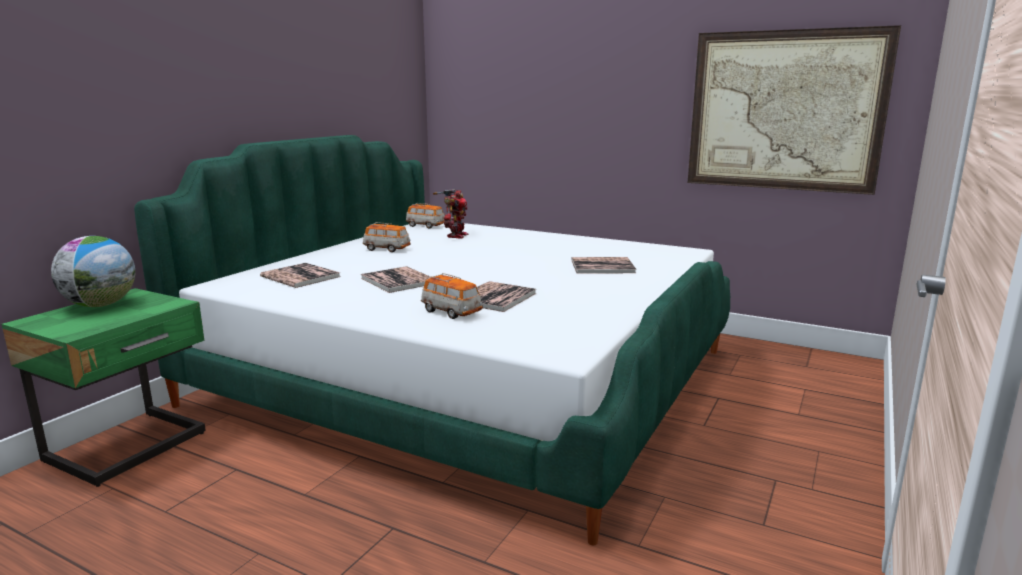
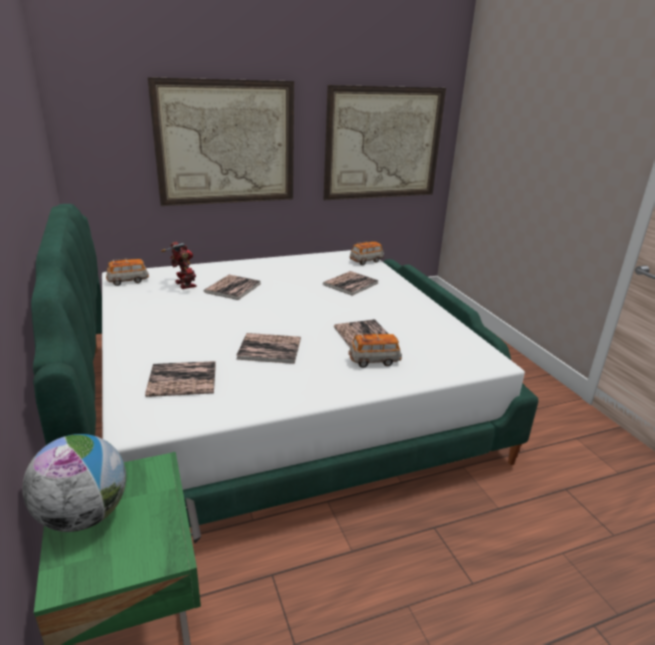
camera: 50 degrees left, 10 degrees up
toy car [363,222,410,252] -> toy car moved to [349,242,384,265]
none -> picture [147,77,294,206]
none -> book [204,275,261,300]

